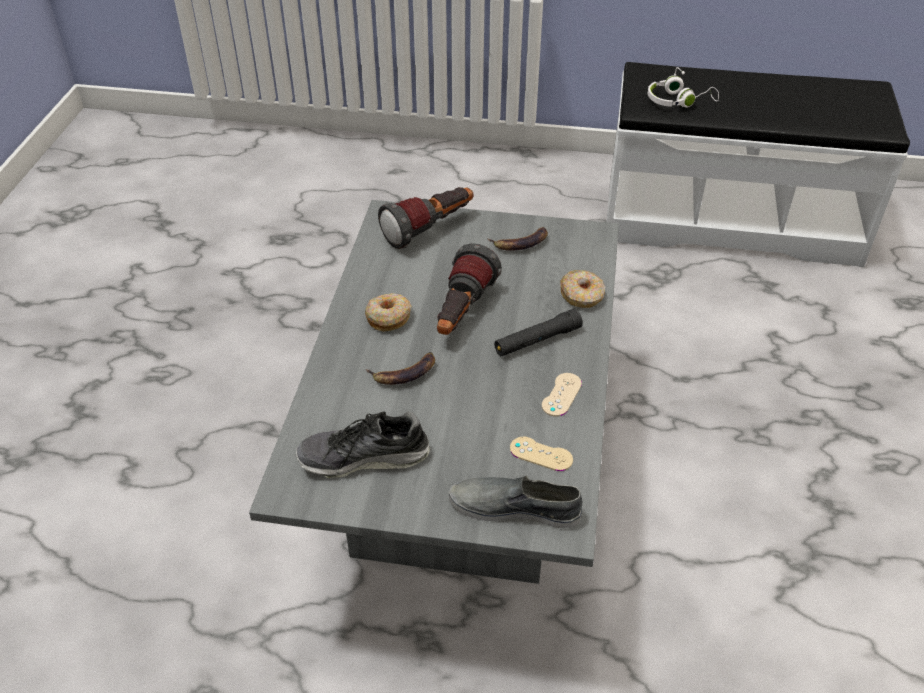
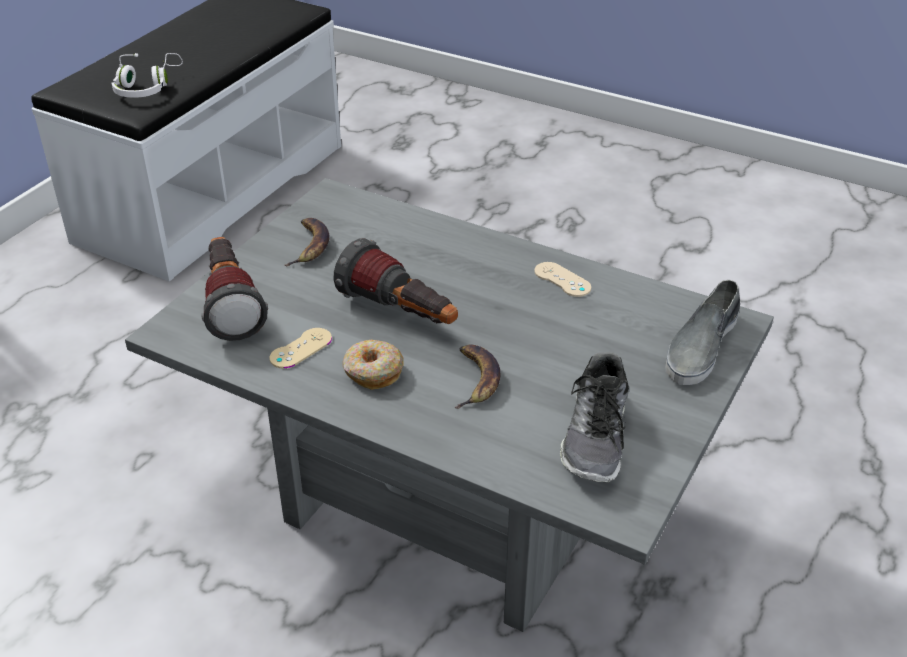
camera: 70 degrees left, 5 degrees down
black flashlight [494,308,583,356] -> none
beige game controller [510,437,573,471] -> beige game controller moved to [269,328,332,369]
donut [561,270,605,308] -> none

